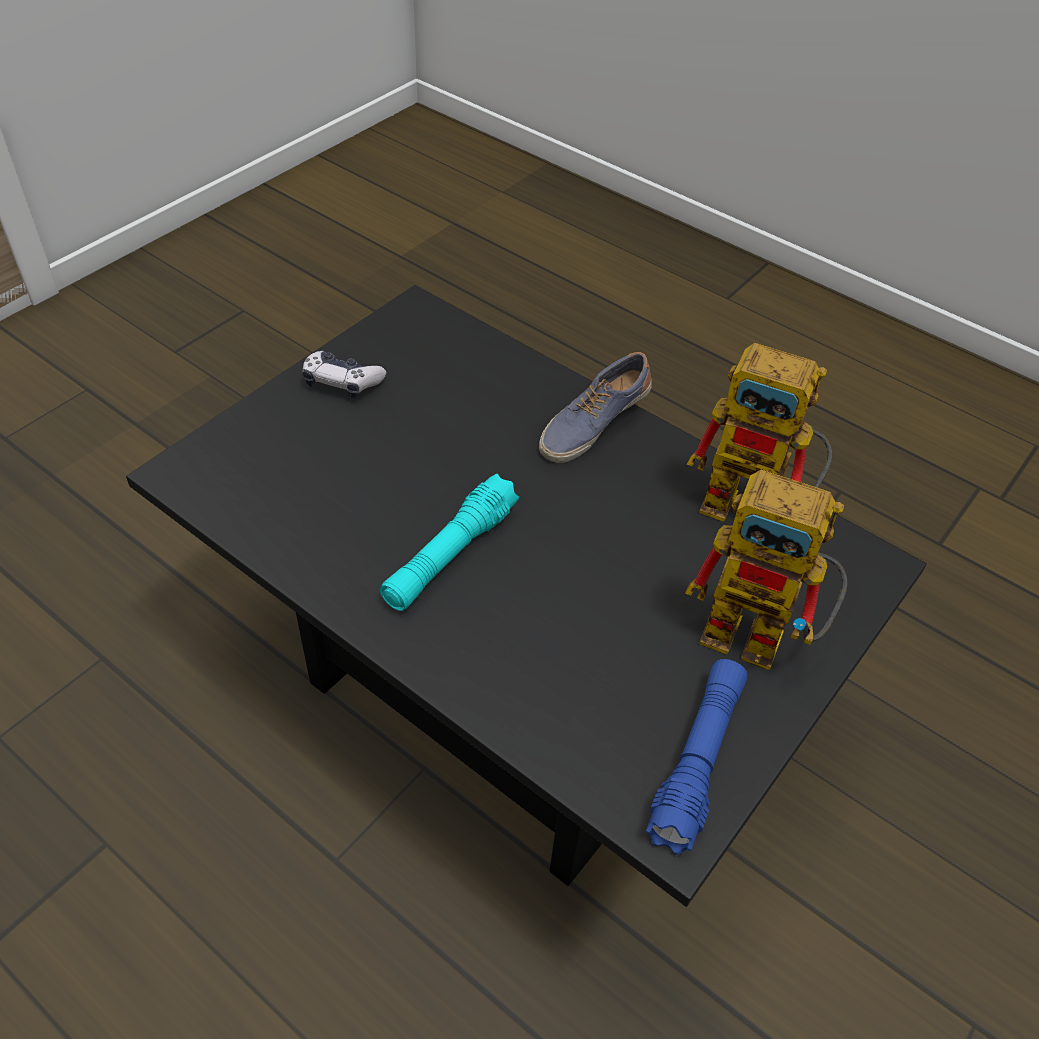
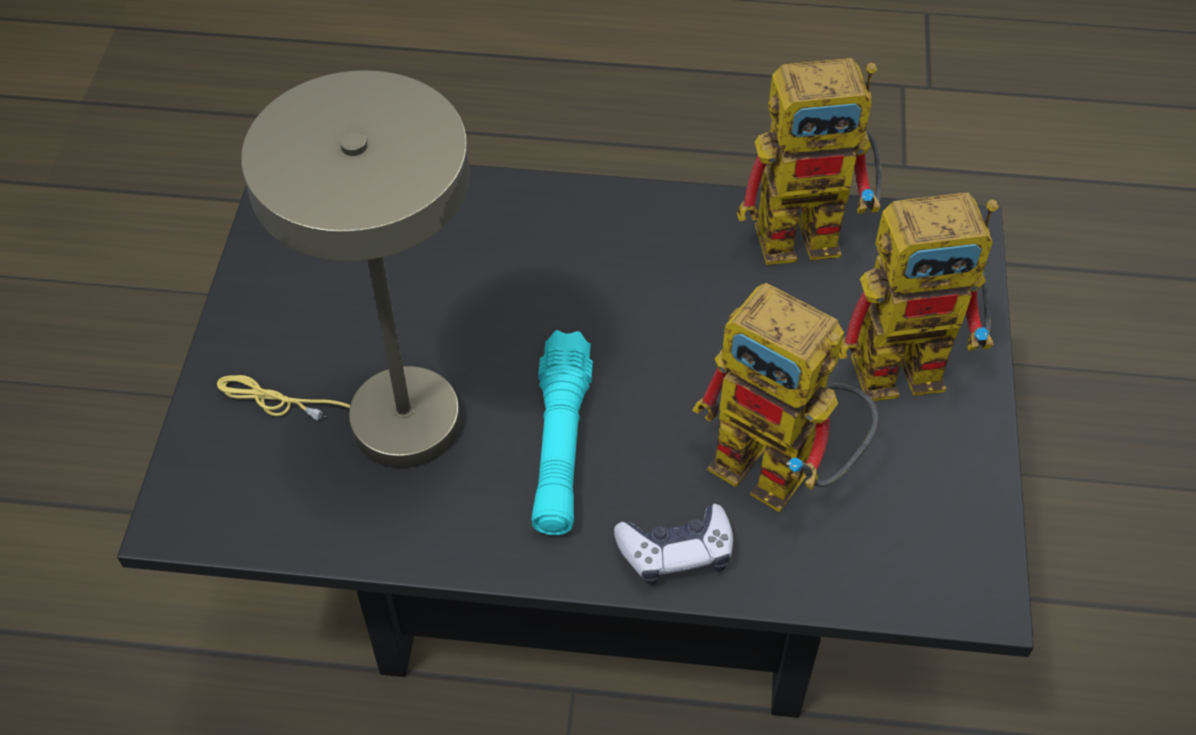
camera: 30 degrees left, 5 degrees up
game controller [302,351,386,398] -> game controller moved to [614,504,733,585]
shoe [539,352,652,463] -> none
blue flashlight [646,659,747,855] -> none
none -> beige table lamp [217,70,470,468]
none -> toy robot [692,283,879,513]

